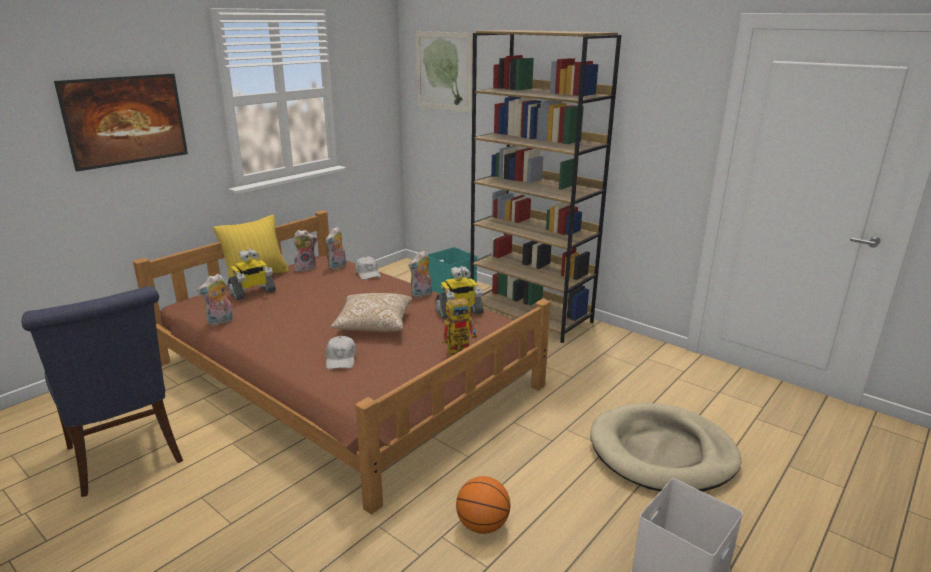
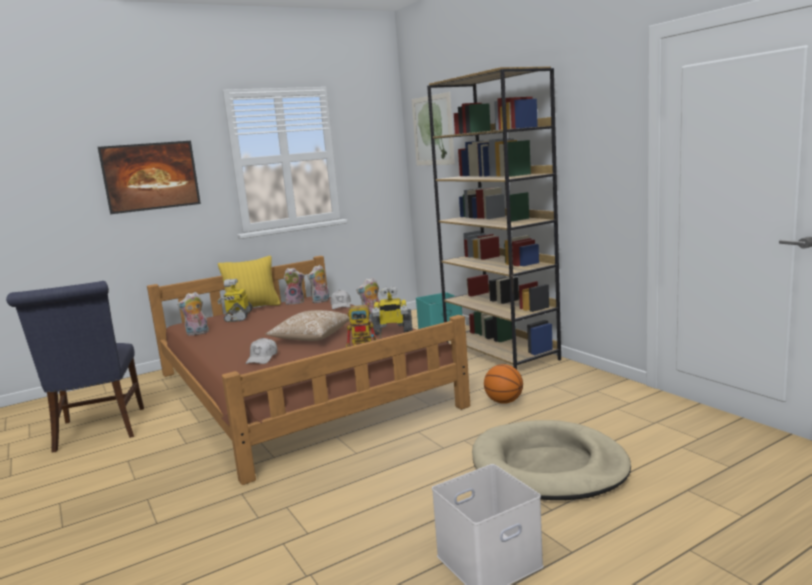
camera: 20 degrees right, 10 degrees down
toy robot [228,249,276,300] -> toy robot turned 105 degrees clockwise [217,279,253,322]
basketball [456,476,510,534] -> basketball moved to [484,364,523,404]

